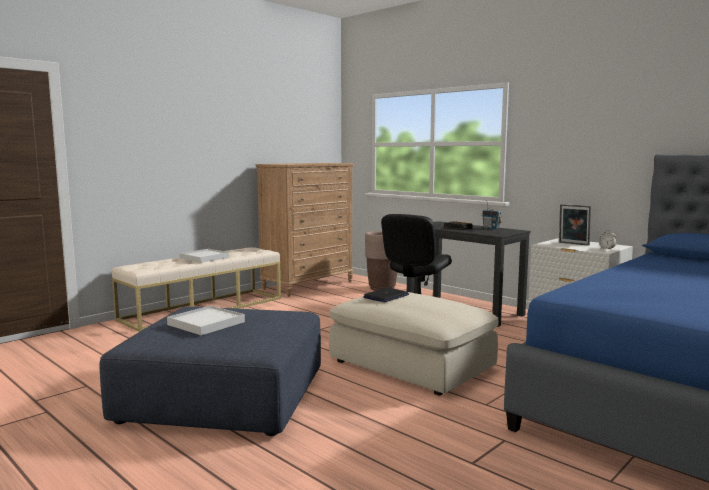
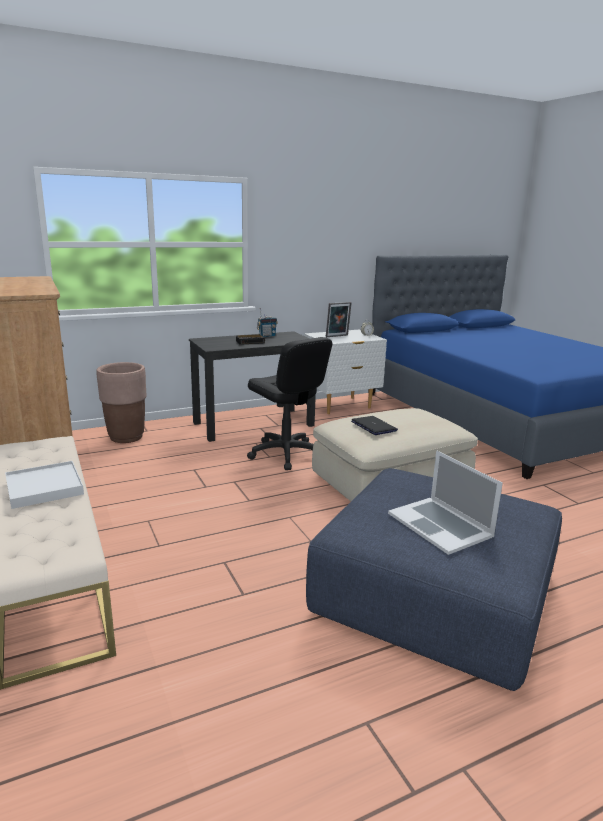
camera: 70 degrees left, 10 degrees up
white tray [167,305,245,335] -> laptop [388,450,503,555]

